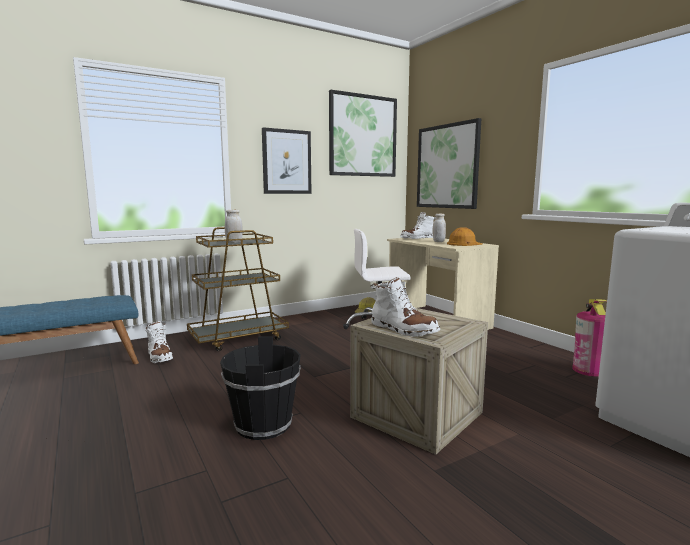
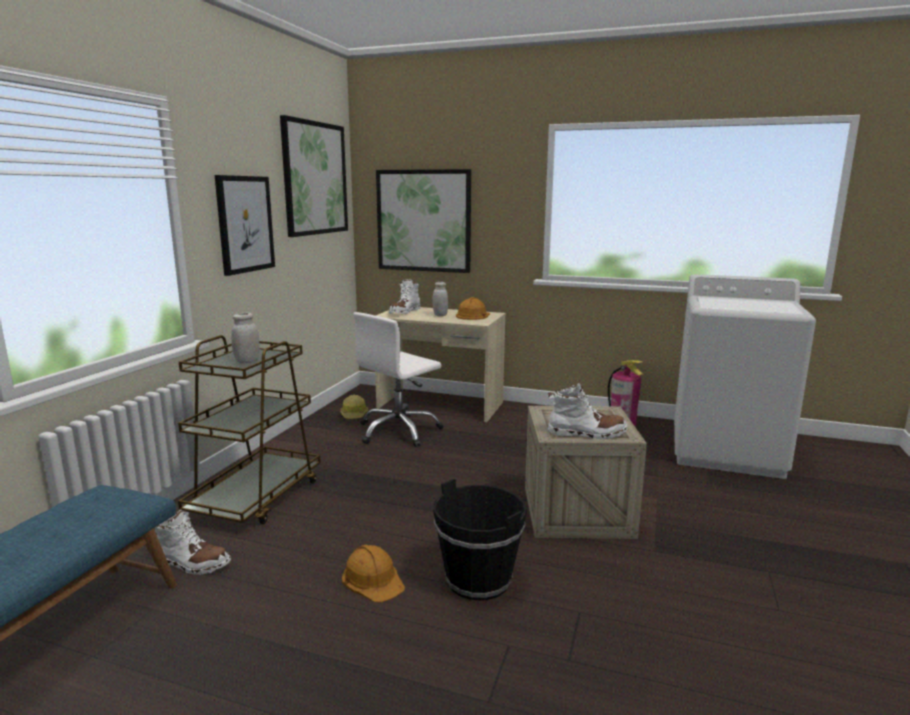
camera: 40 degrees left, 5 degrees up
none -> orange hard hat [342,545,405,603]

